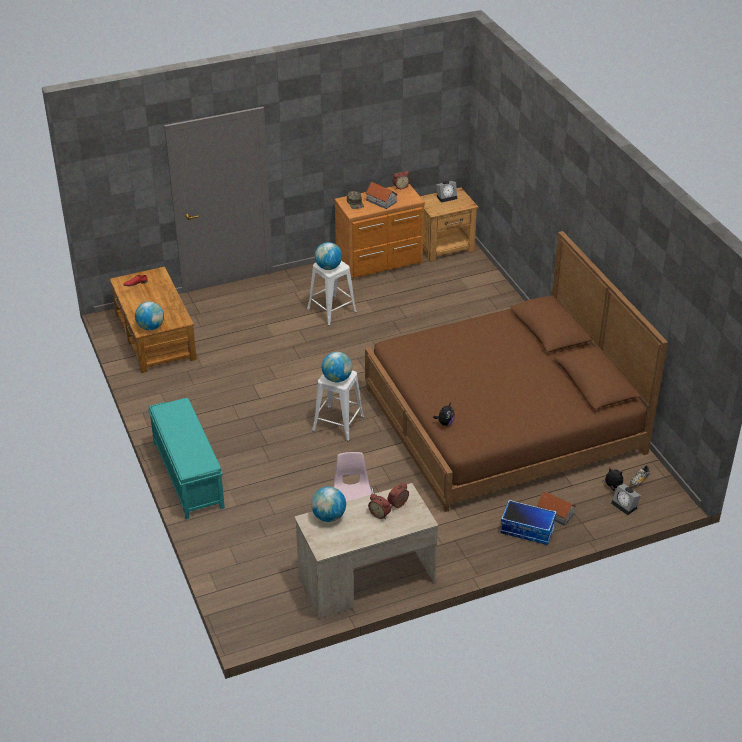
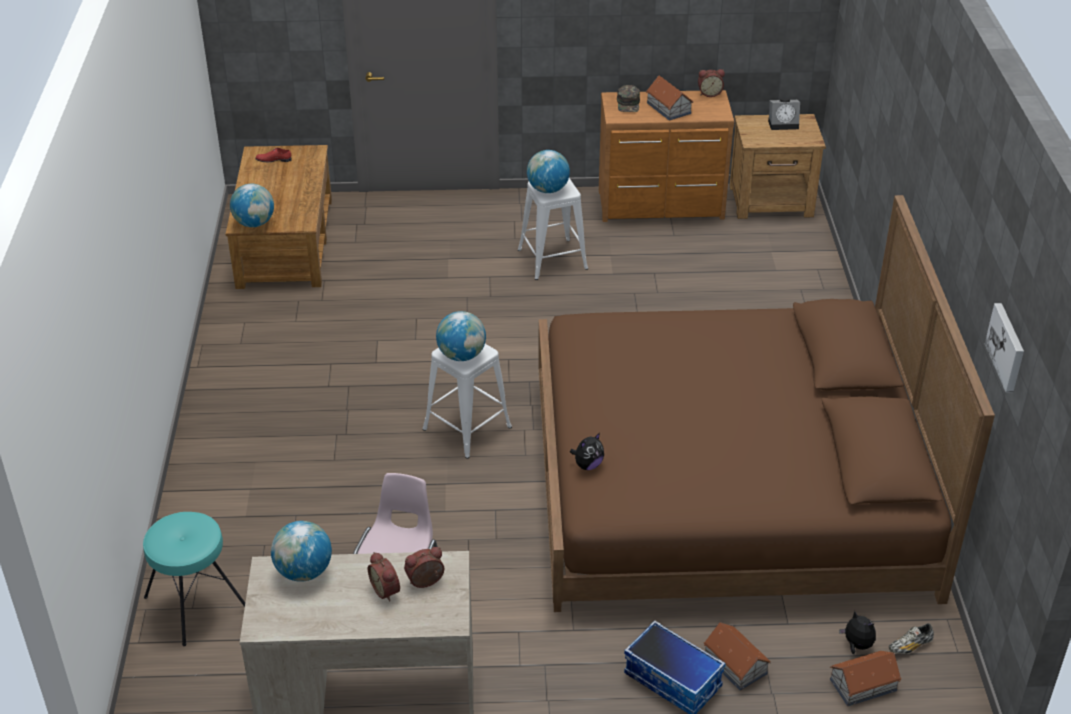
camera: 20 degrees right, 0 degrees up
turquoise bench [148,398,225,519] -> none
alarm clock [611,484,641,515] -> toy house [830,651,902,706]
none -> turquoise stool [143,512,245,646]
none -> picture [985,303,1024,393]

